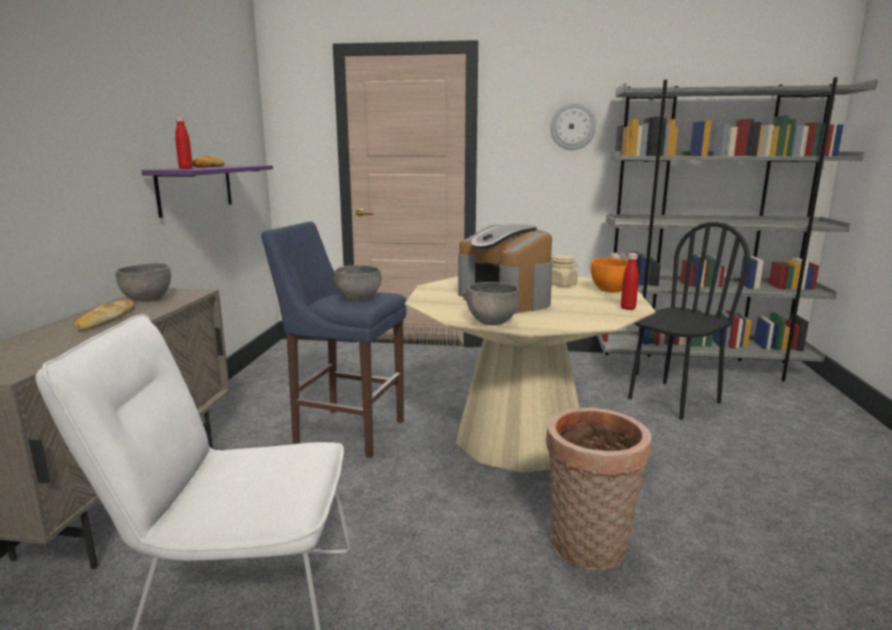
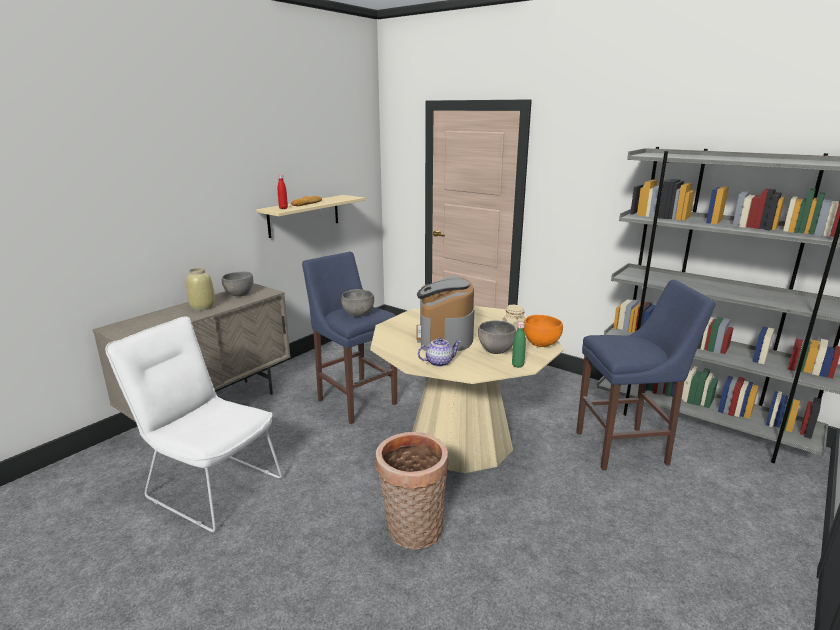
camera: 30 degrees right, 5 degrees up
bread [74,300,135,330] -> beige vase [186,268,215,311]
purple shelf [141,165,273,218] -> beige shelf [256,195,365,238]
grey bowl [466,282,520,325] -> grey bowl moved to [478,320,516,354]
wall clock [550,103,596,150] -> none
red bottle [621,253,639,310] -> green bottle [512,322,526,368]
black chair [628,222,750,420] -> blue stool [576,280,716,470]
none -> teapot [418,338,461,367]

